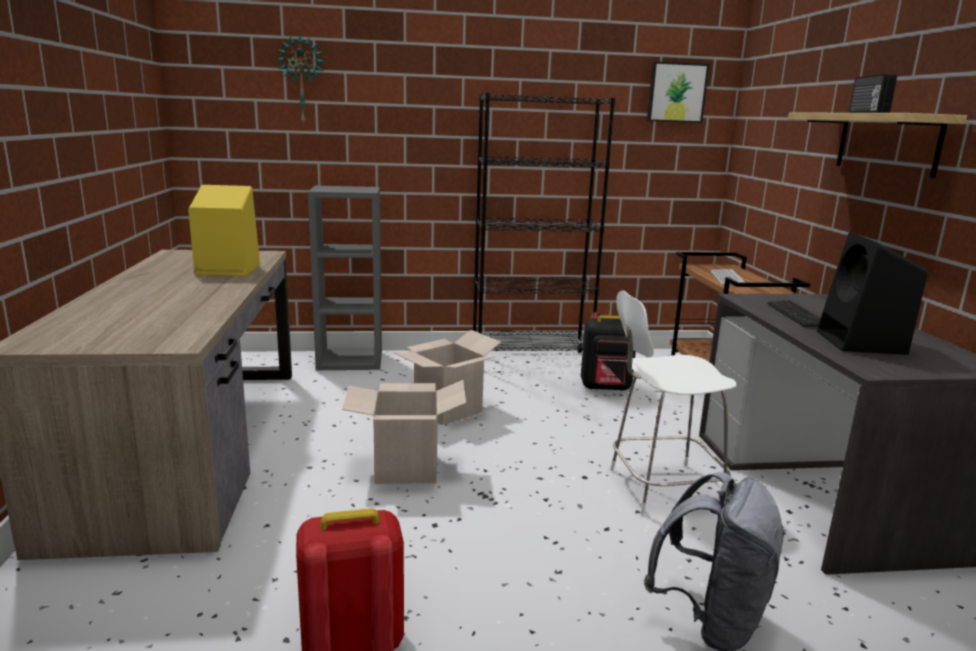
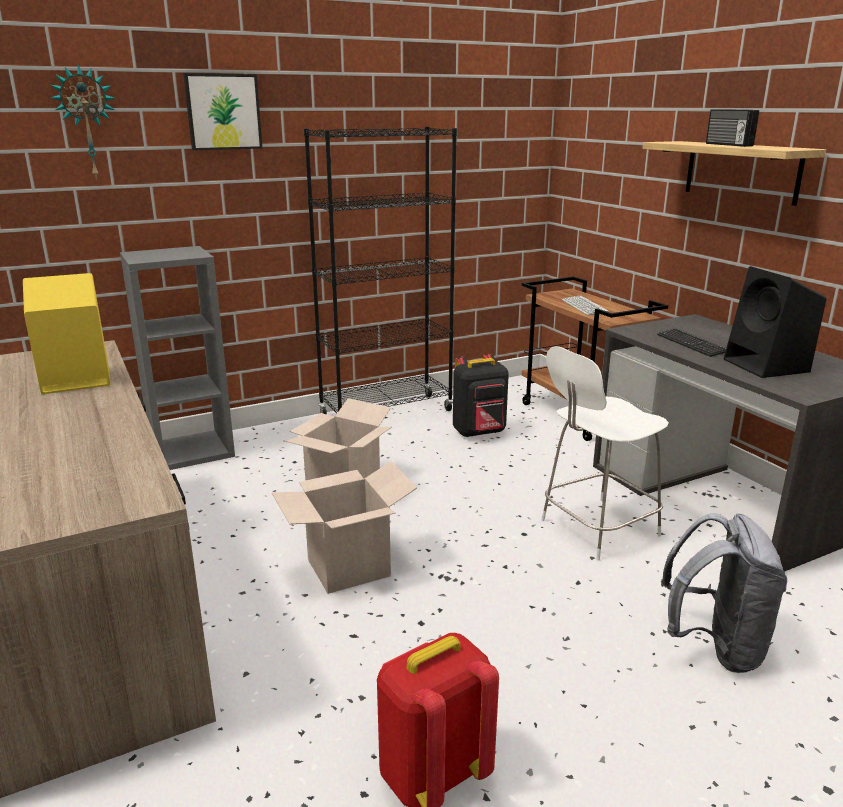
camera: 20 degrees left, 5 degrees up
picture [647,61,709,123] -> picture moved to [183,73,263,150]

